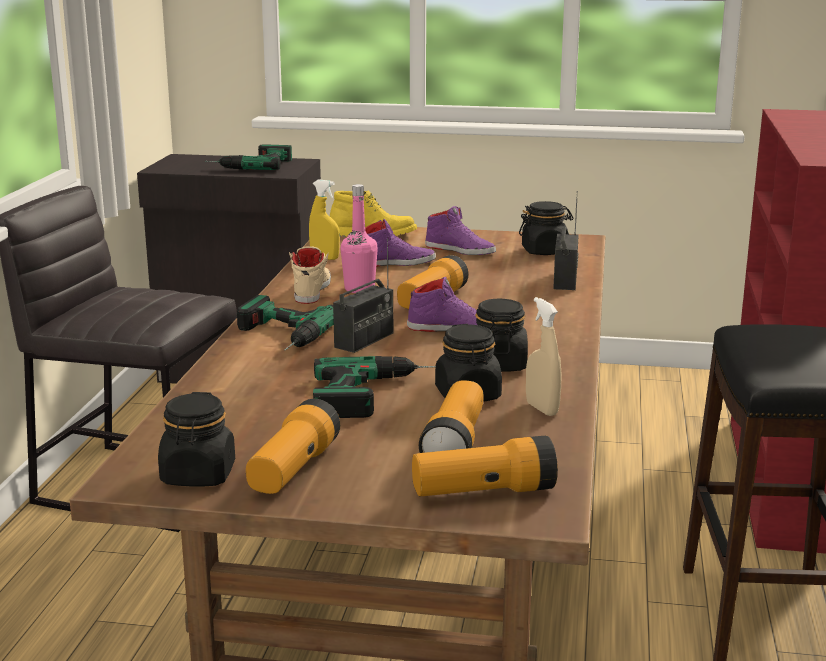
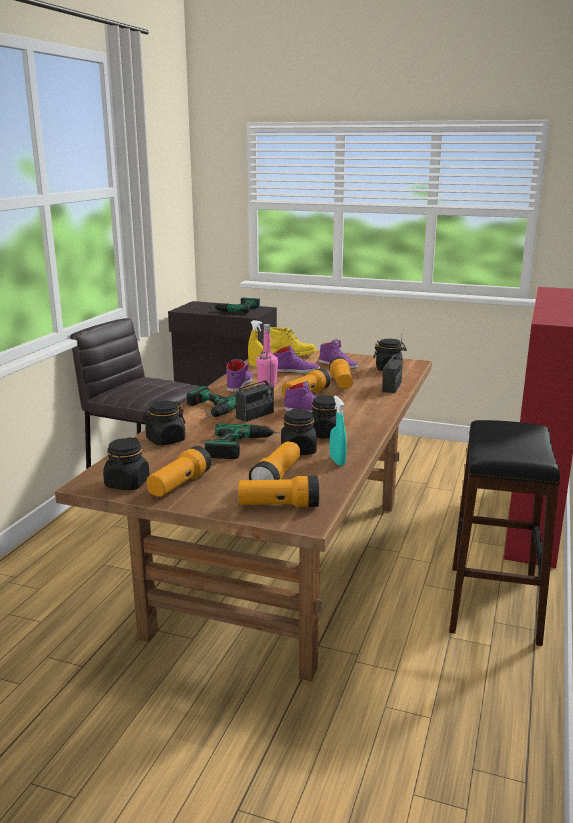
camera: 10 degrees right, 0 degrees up
beige shoe [289,246,331,304] -> purple shoe [226,359,253,392]
beige spray bottle [526,297,561,416] -> turquoise spray bottle [330,396,347,466]
none -> black jar [143,401,186,446]
none -> flashlight [329,357,353,389]

